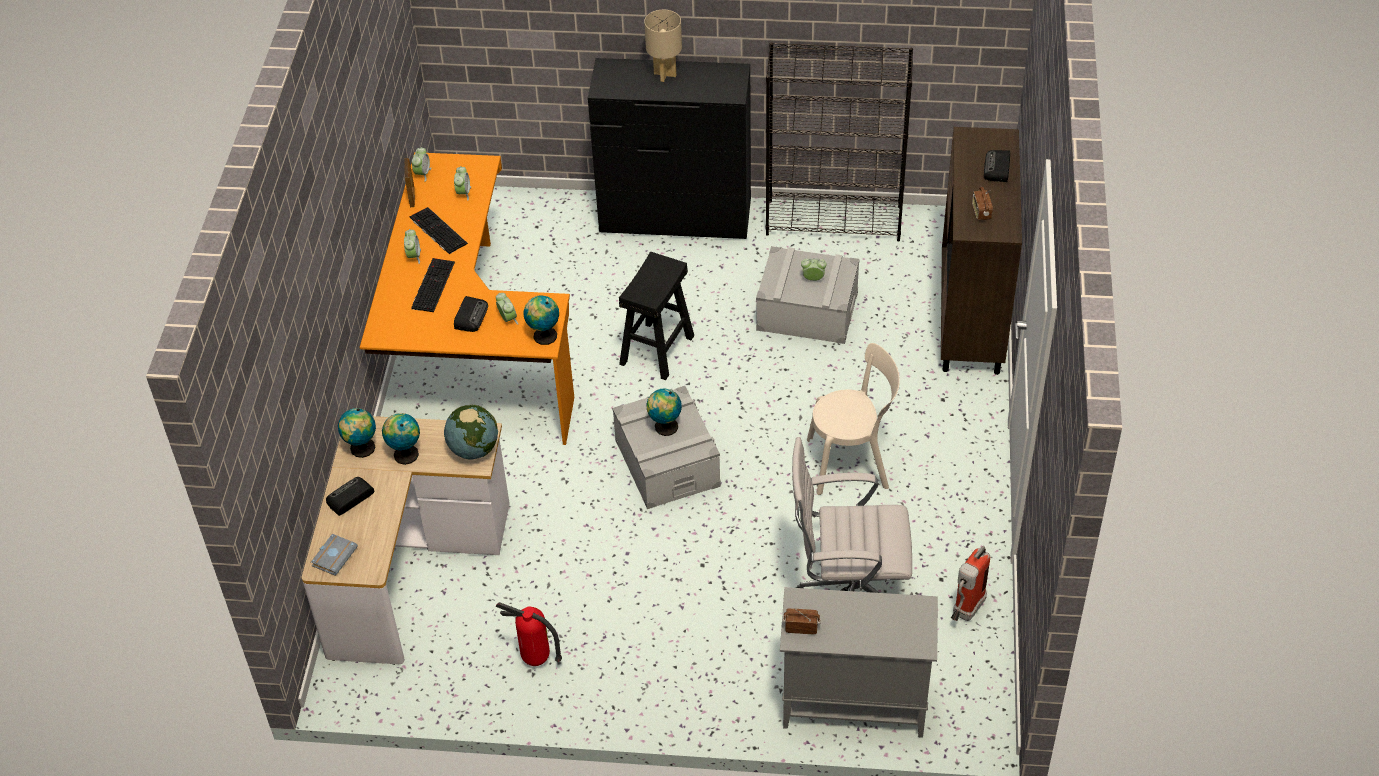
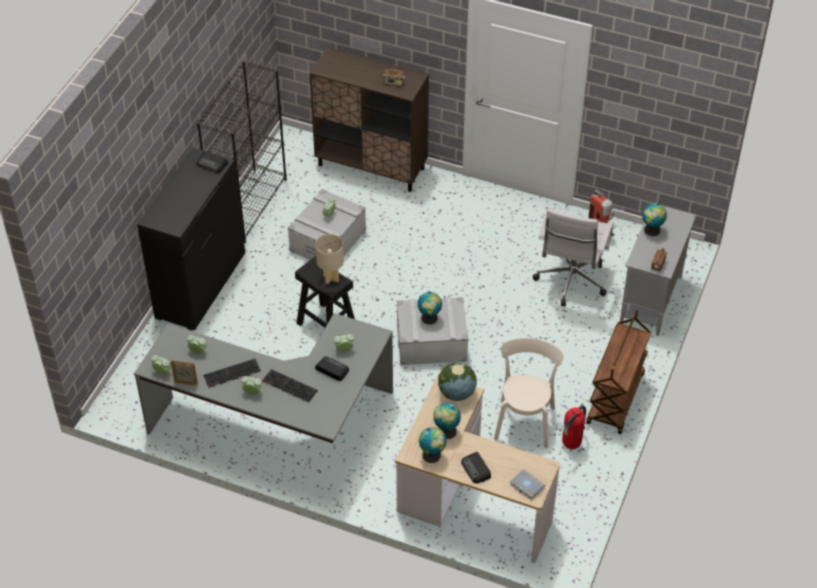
camera: 75 degrees left, 0 degrees up
orange desk [360,152,574,445] -> grey desk [134,313,393,443]
globe [524,295,559,345] -> globe moved to [642,203,667,236]
beige table lamp [644,10,682,82] -> beige table lamp moved to [315,234,344,284]
beige chair [807,343,900,495] -> beige chair moved to [494,338,564,448]
radio [984,150,1010,182] -> radio moved to [197,151,228,173]
none -> brown cart [586,310,651,434]

